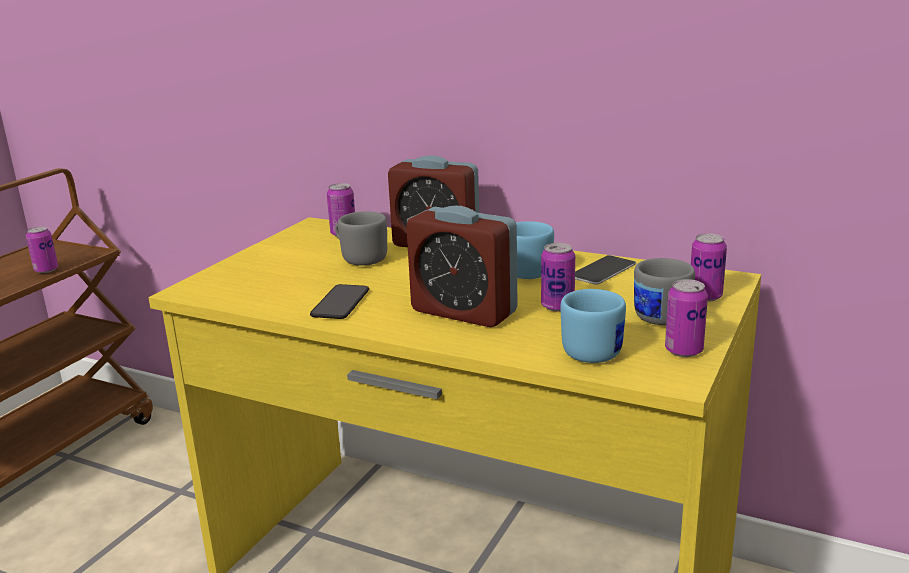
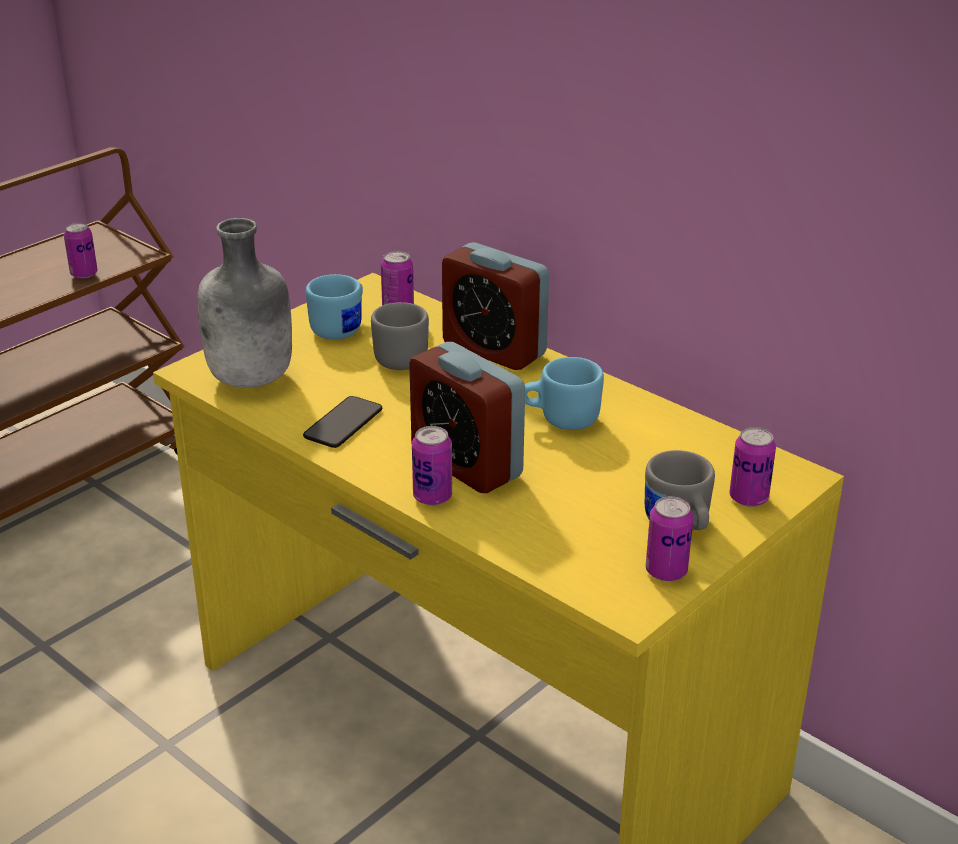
camera: 15 degrees right, 10 degrees up
can [541,243,575,312] -> can moved to [412,426,452,505]
blue mug [560,289,626,363] -> blue mug moved to [306,274,363,339]
phone [575,255,636,285] -> none
none -> grey bottle [198,218,292,388]

